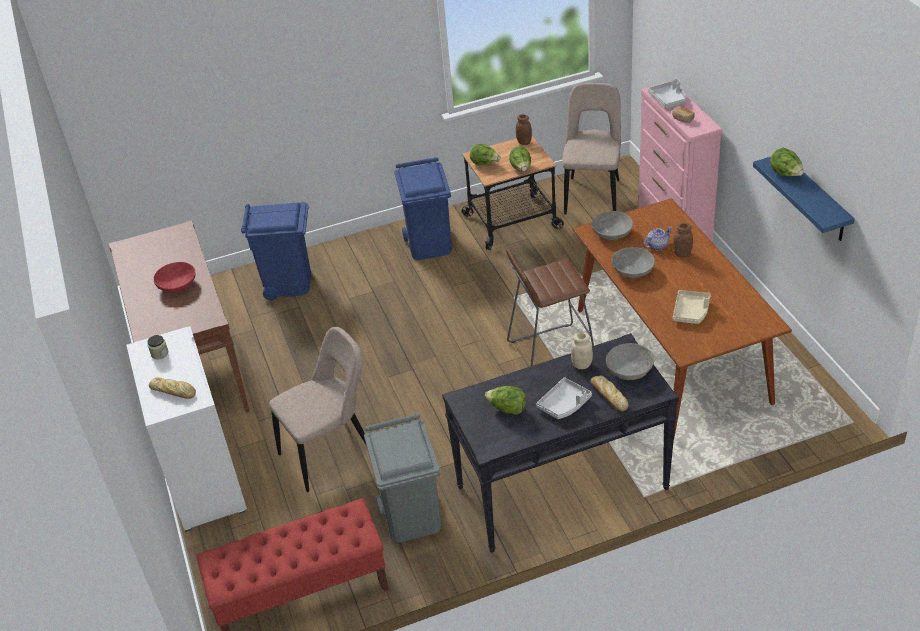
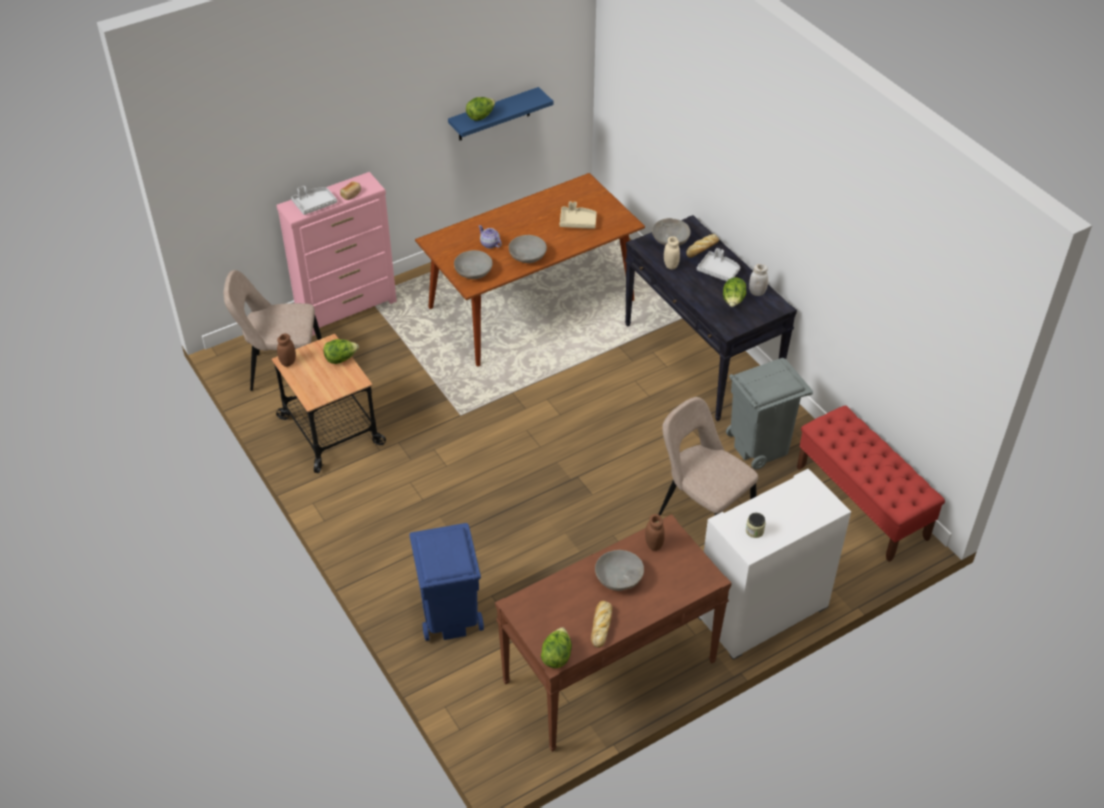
camera: 105 degrees left, 5 degrees up
bread [149,377,196,399] -> bread moved to [591,601,612,648]
red bowl [154,262,196,293] -> grey bowl [595,550,644,591]
blue trash can [394,157,452,260] -> none
lettuce [470,144,500,165] -> lettuce moved to [541,627,572,668]
brown stool [506,248,594,366] -> none
brown jar [673,223,693,257] -> brown jar moved to [645,514,665,551]
none -> white jar [749,264,768,296]

